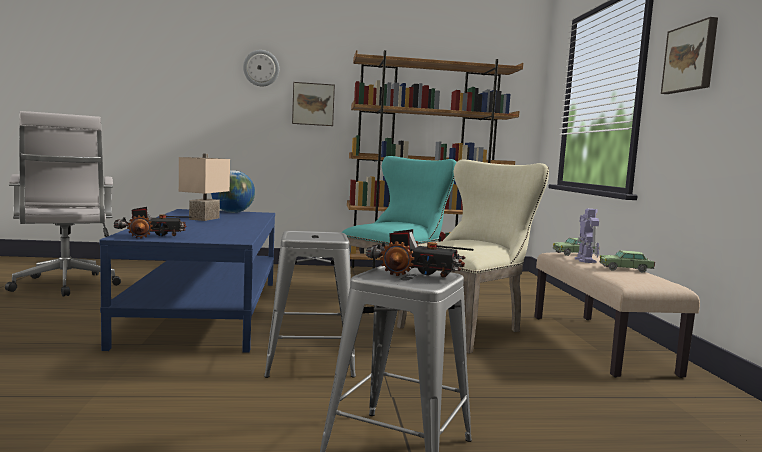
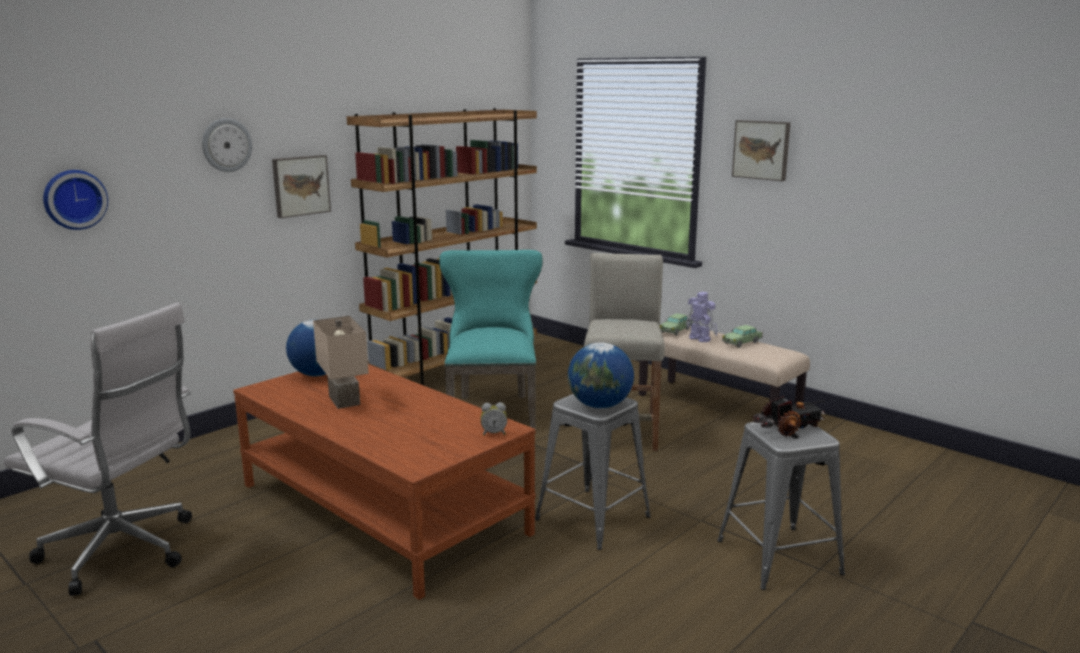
camera: 40 degrees left, 10 degrees up
blue coffee table [99,209,275,353] -> brown coffee table [233,364,536,600]
toy truck [114,207,192,239] -> none
beige chair [397,160,549,354] -> beige stool [584,253,665,451]
none -> wall clock [43,170,108,230]
none -> alarm clock [481,402,507,436]
none -> globe [568,342,634,409]

